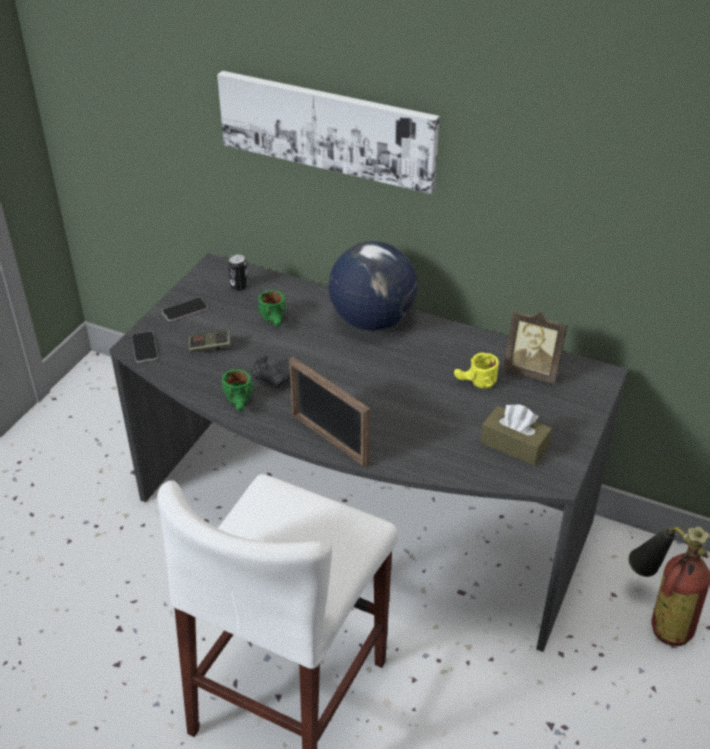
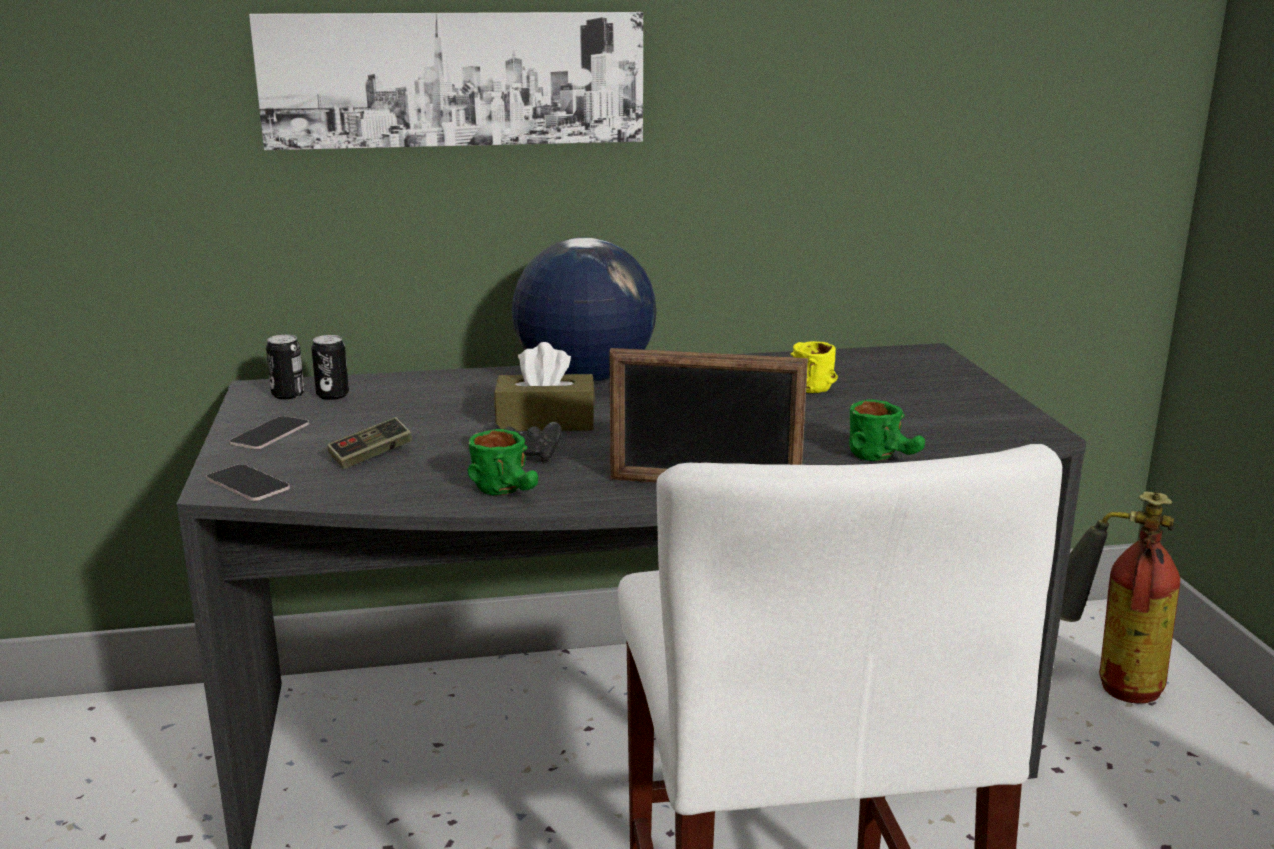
camera: 35 degrees left, 20 degrees down
green mug [258,290,286,327] -> green mug moved to [849,399,925,461]
brown tissue box [480,404,552,466] -> brown tissue box moved to [494,342,595,431]
picture frame [503,311,568,384] -> none
none -> can [266,335,305,399]

